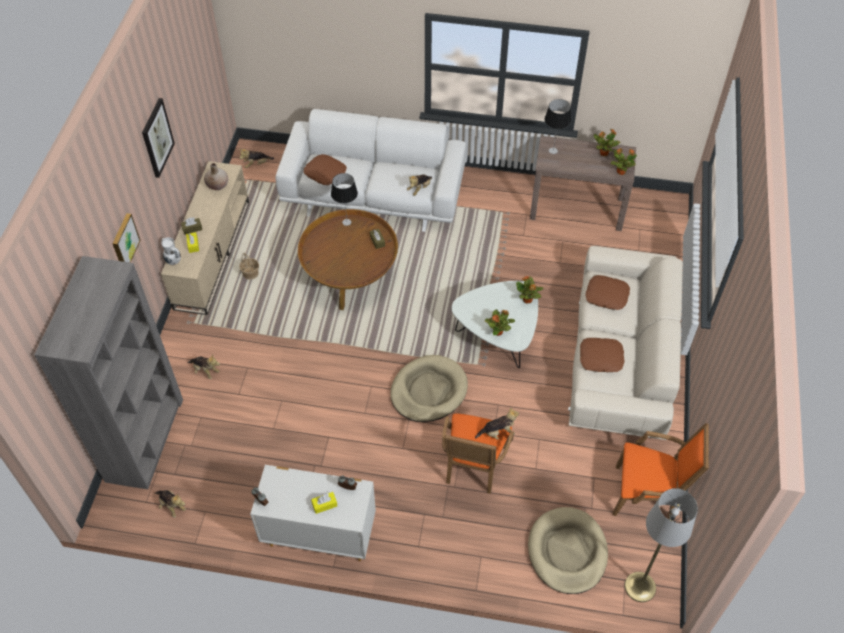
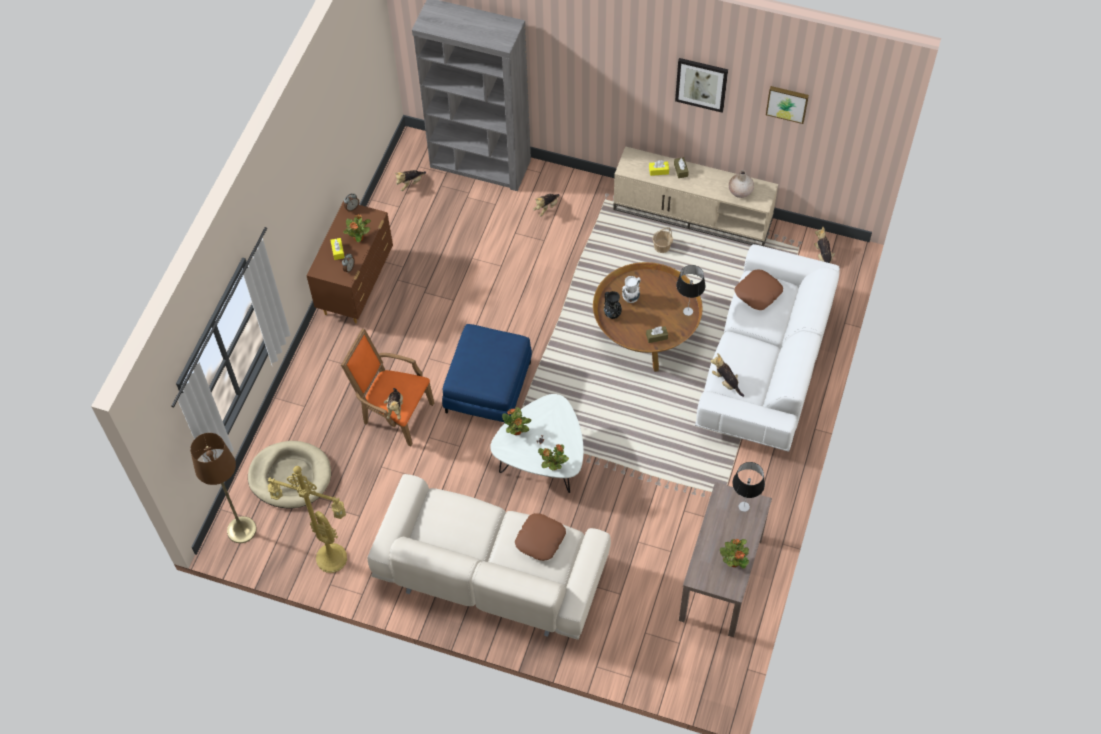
camera: 100 degrees right, 5 degrees up
picture [112,213,140,263] -> picture moved to [766,86,809,124]
white vase [161,237,181,265] -> white vase moved to [622,276,641,303]
white dresser [250,465,376,561] -> brown dresser [306,201,393,323]
beige dog bed [390,355,468,422] -> blue ottoman [442,324,532,422]
brown pillow [580,338,625,372] -> none
potted plant [611,148,637,175] -> potted plant moved to [343,214,371,242]
orange armchair [613,423,709,519] -> yellow floor lamp [268,466,347,573]
grey floor lamp [625,488,698,602] -> brown floor lamp [190,433,257,543]
none -> black vase [604,291,622,319]

